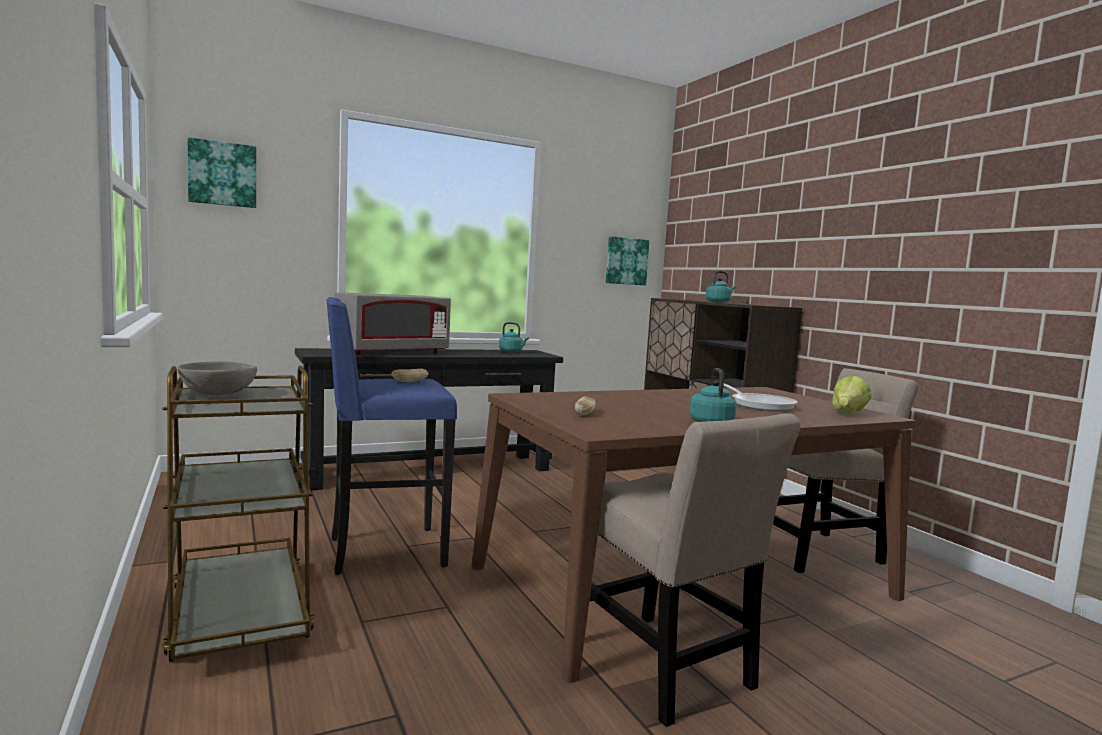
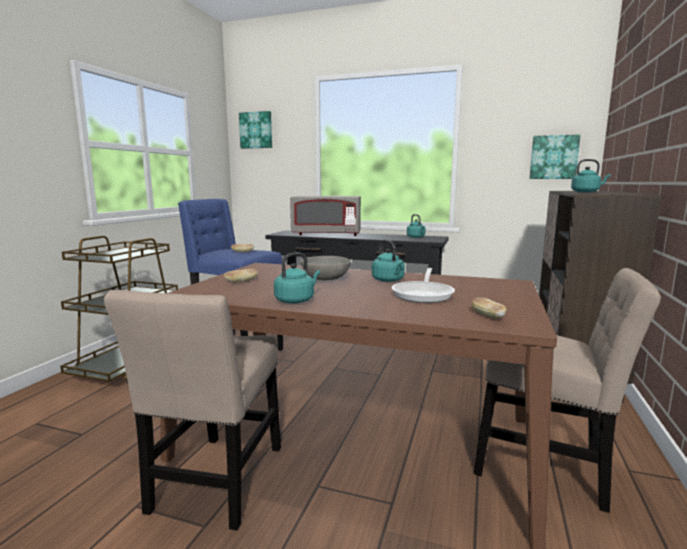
camera: 45 degrees right, 5 degrees up
grey bowl [177,361,257,395] -> grey bowl moved to [300,256,351,280]
lettuce [831,375,872,413] -> bread [471,297,507,318]
none -> turquoise kettle [372,239,405,282]

